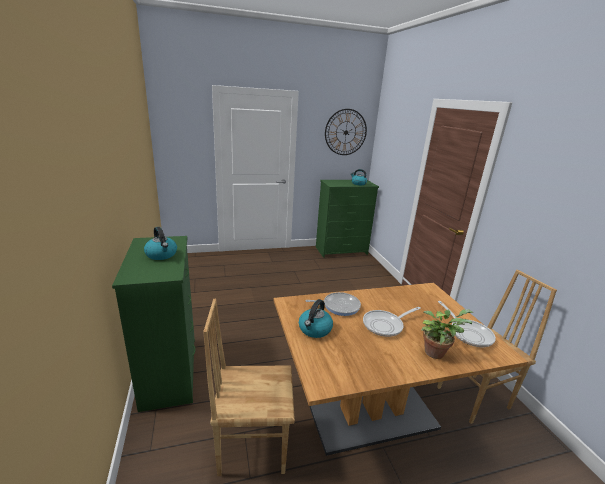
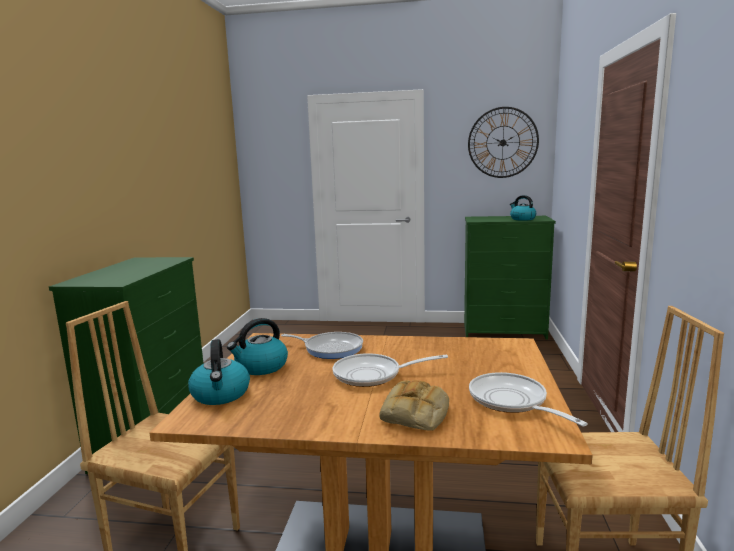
camera: 25 degrees right, 10 degrees down
kettle [144,227,177,260] -> kettle moved to [188,339,250,405]
potted plant [421,309,473,359] -> bread [379,380,449,431]
frying pan [438,301,496,347] -> frying pan turned 150 degrees clockwise [469,372,587,426]

